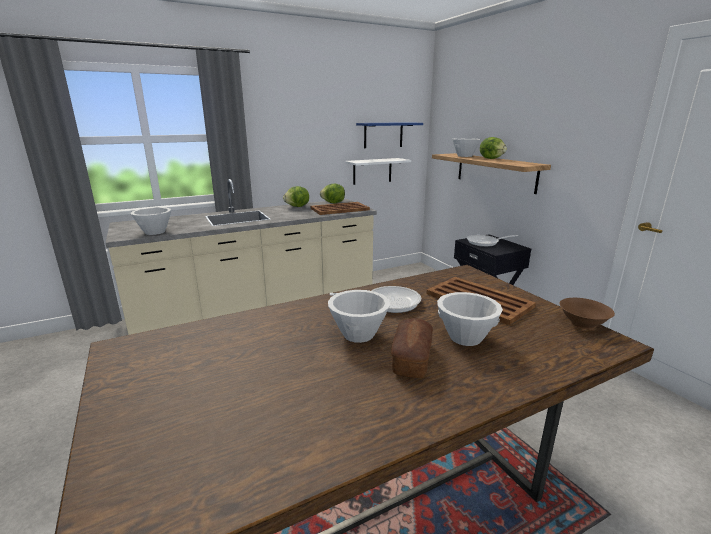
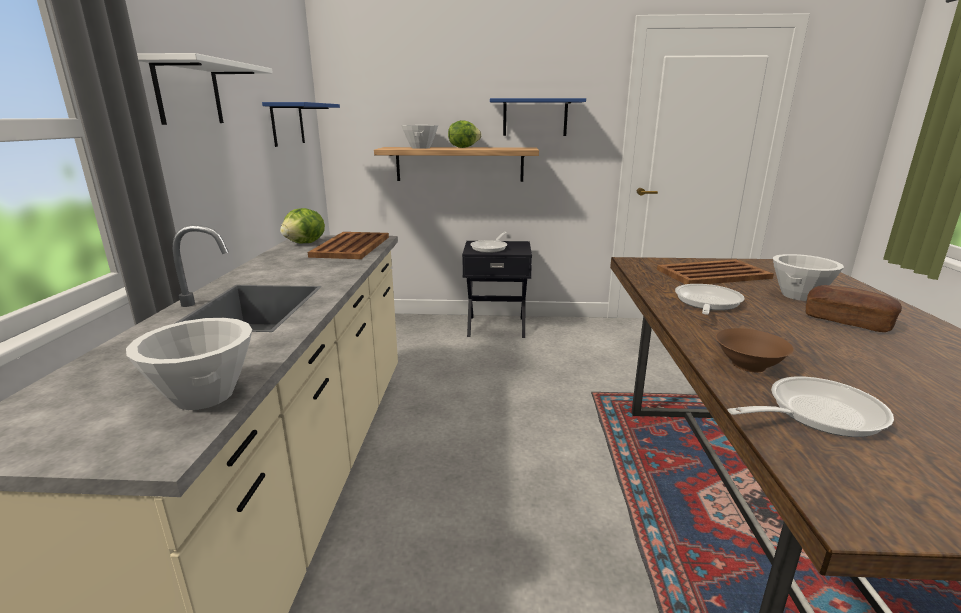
camera: 60 degrees left, 0 degrees up
lettuce [283,186,309,207] -> none
white bowl [328,290,390,343] -> none
white shelf [345,158,411,185] -> white shelf moved to [137,53,273,125]
brown bowl [559,298,615,329] -> brown bowl moved to [716,328,794,372]
none -> blue shelf [490,98,586,136]
none -> frying pan [728,376,894,437]

